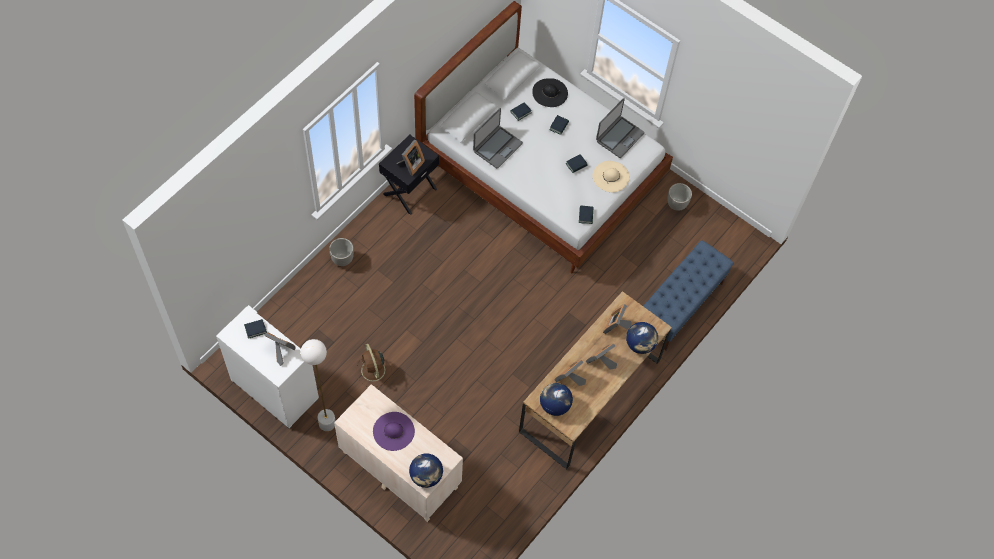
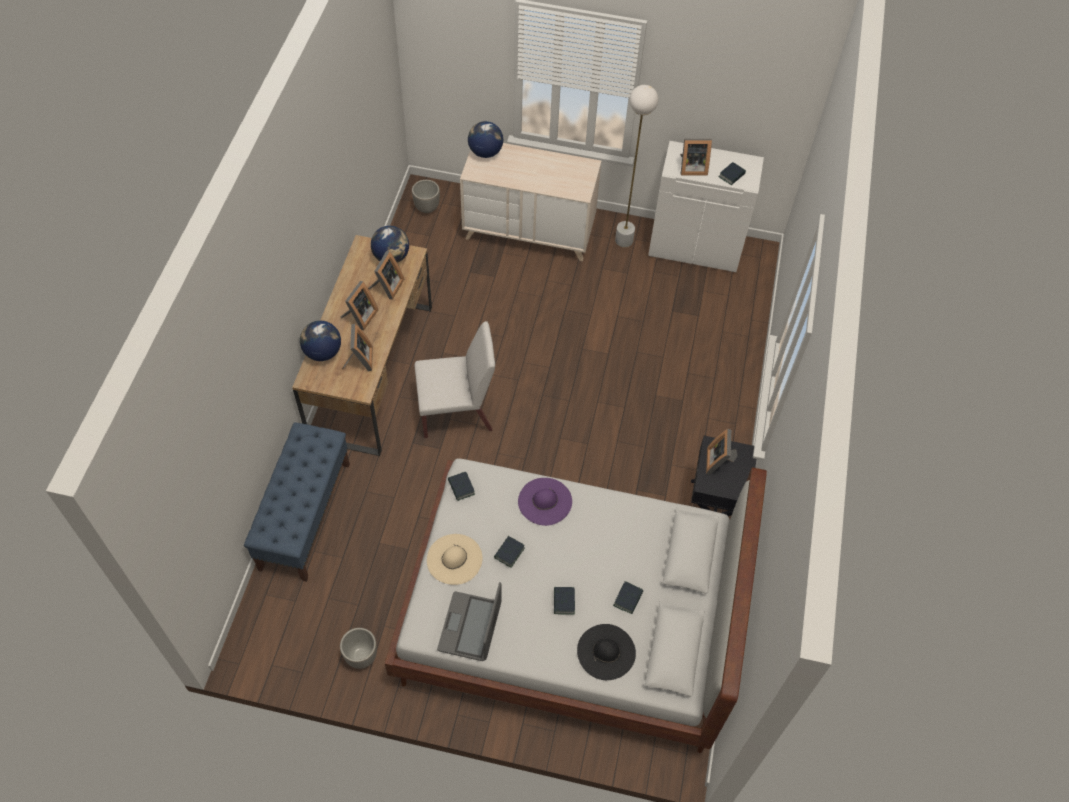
camera: 155 degrees right, 5 degrees down
planter [329,238,354,266] -> planter moved to [412,180,440,213]
brown fan [356,344,392,387] -> none
purple hat [373,412,415,451] -> purple hat moved to [518,478,572,526]
laptop [473,108,523,169] -> none
none -> white chair [415,321,495,438]

